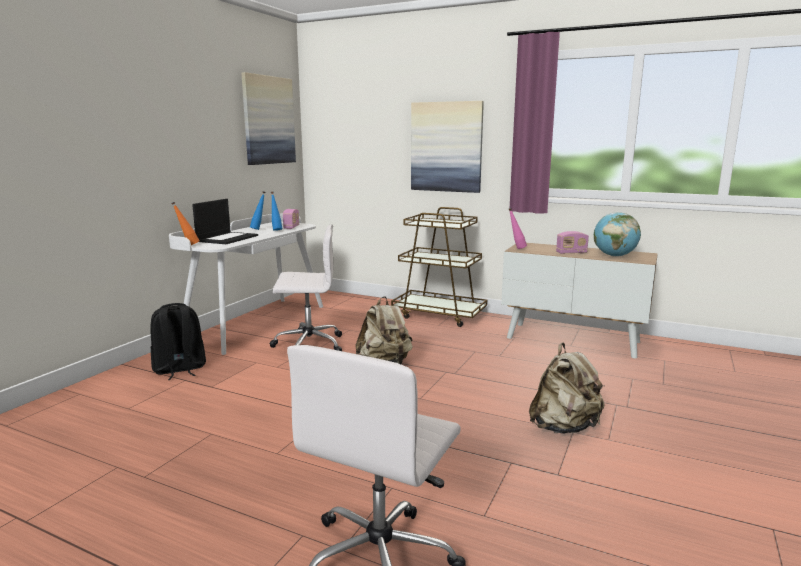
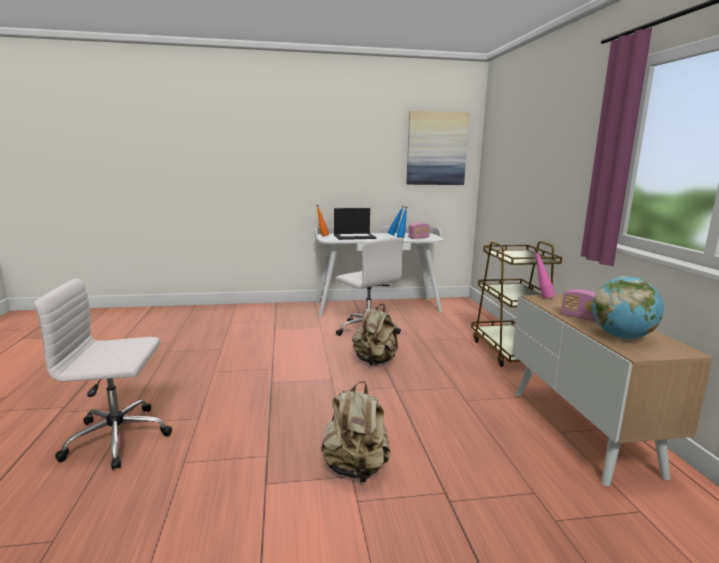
camera: 55 degrees right, 0 degrees up
black backpack [150,303,206,380] -> none
picture [411,101,484,193] -> none

